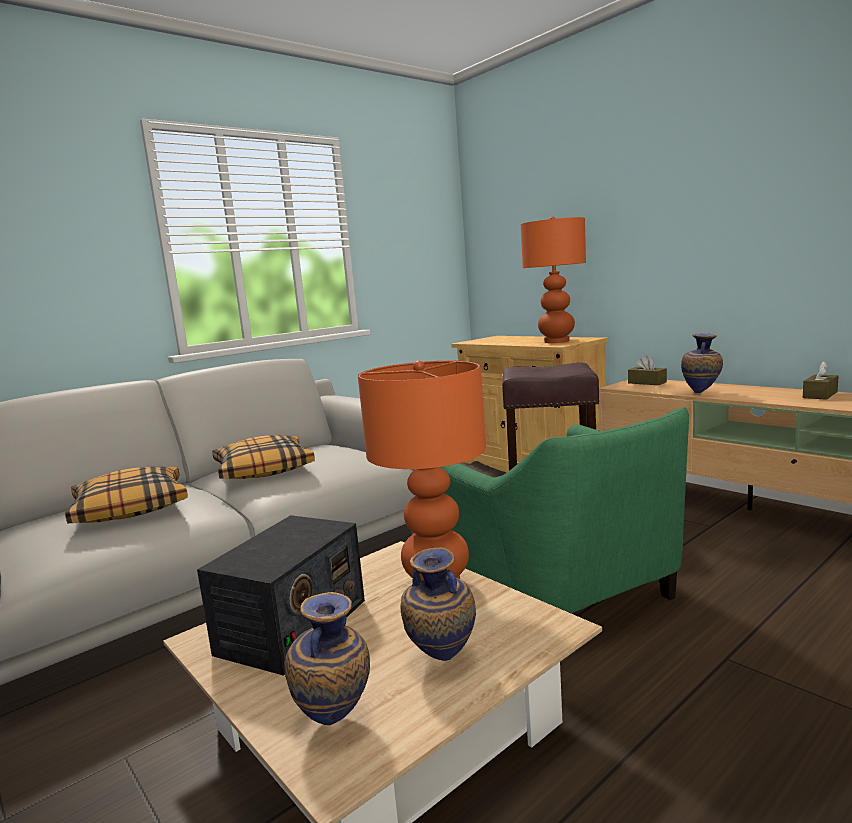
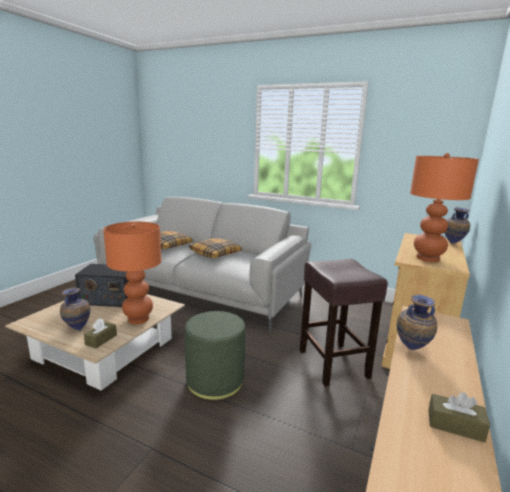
camera: 65 degrees right, 5 degrees up
vase [284,592,370,725] -> vase moved to [444,207,470,244]
green armchair [439,407,689,613] -> green ottoman [185,311,245,401]
brown tissue box [628,355,667,385] -> brown tissue box moved to [84,318,117,349]

